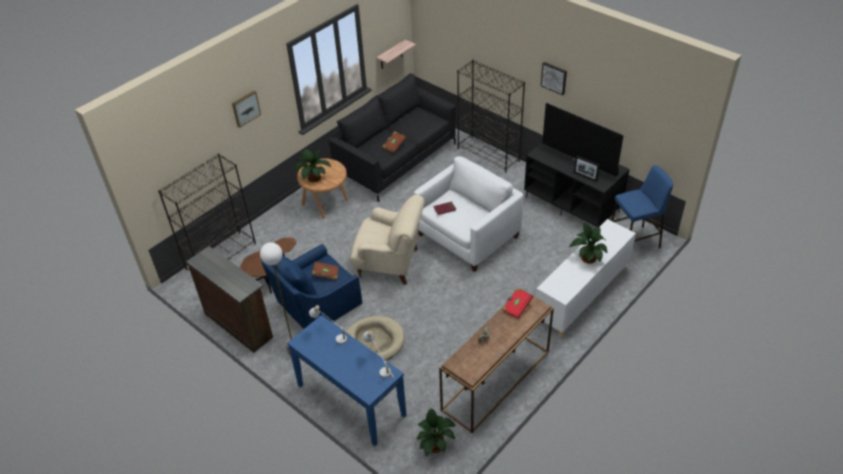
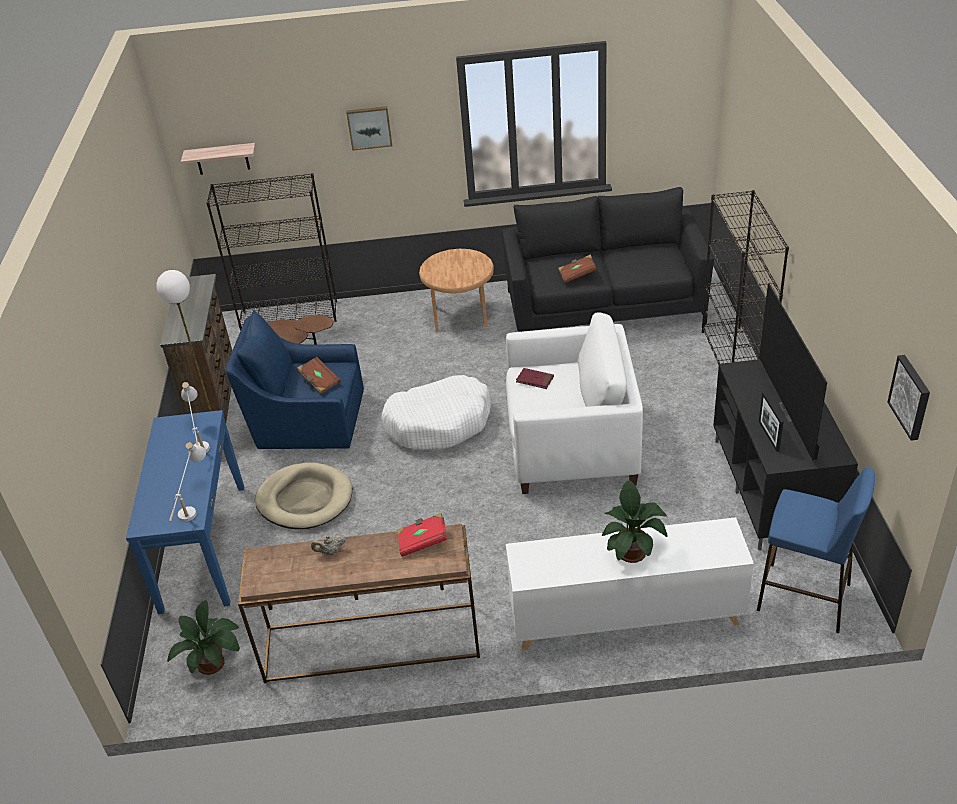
camera: 45 degrees right, 5 degrees down
potted plant [294,149,331,182] -> none
beige armchair [351,195,425,285] -> white dog bed [381,375,491,451]
shelf [376,39,416,69] -> shelf moved to [181,143,255,175]
picture [541,62,567,95] -> picture moved to [887,355,930,441]

